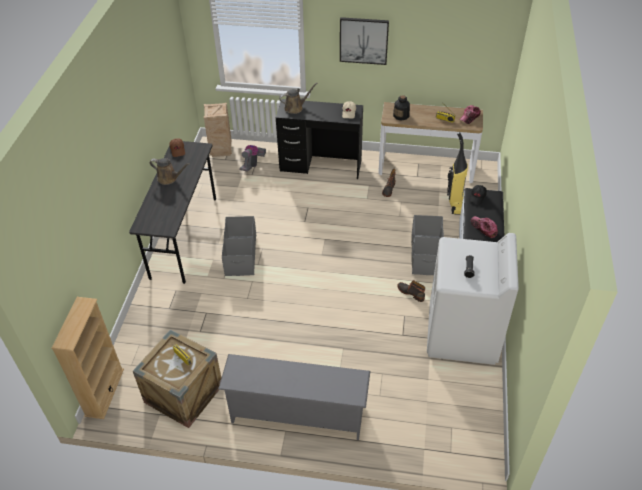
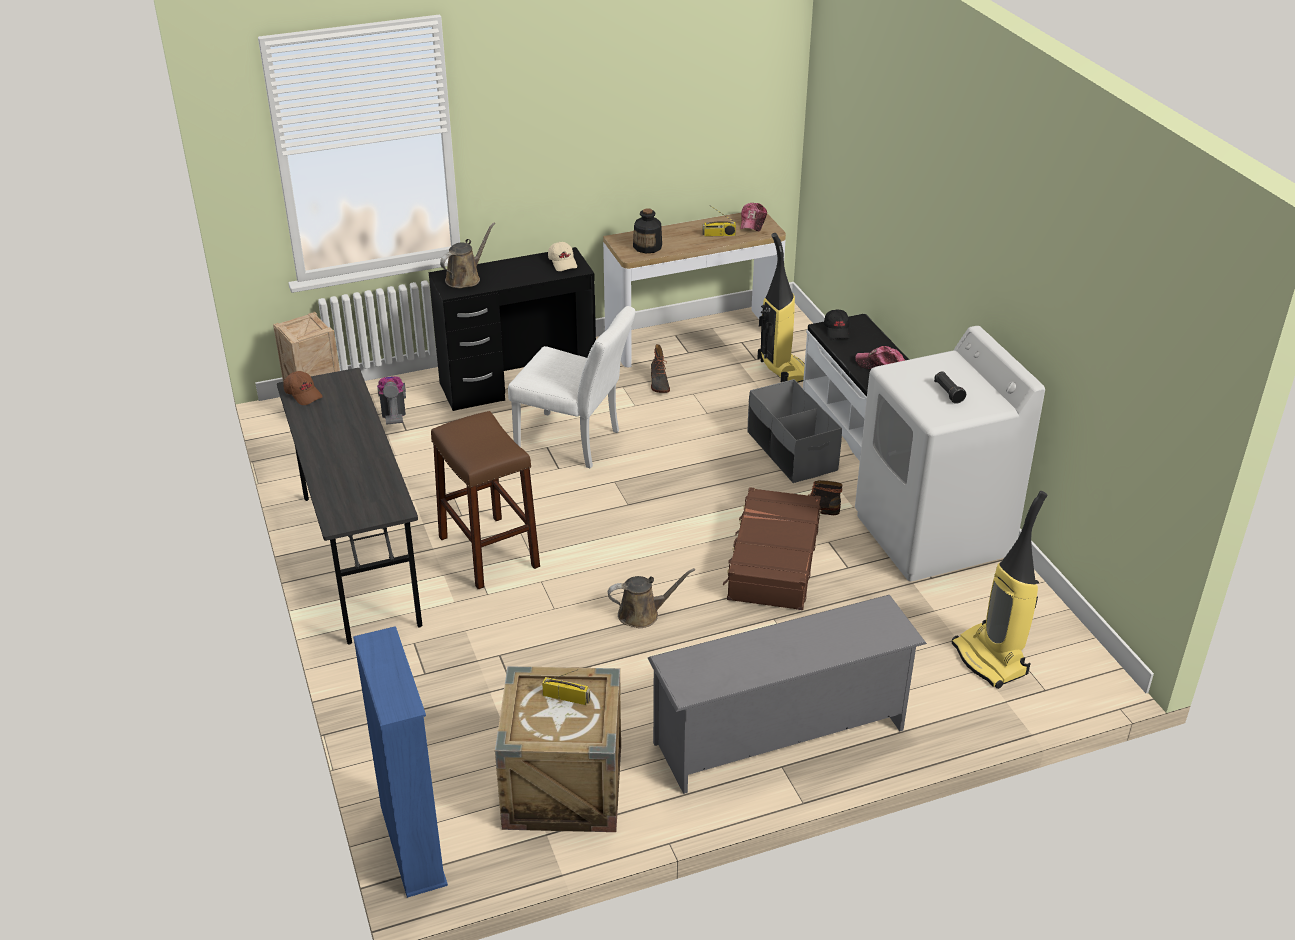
camera: 30 degrees left, 10 degrees down
beige bookcase [51,297,124,419] -> blue bookcase [353,626,448,898]
brown watering can [150,158,190,185] -> brown watering can moved to [608,568,695,628]
grey storage box [222,216,256,276] -> brown stool [431,411,540,589]
picture [340,17,389,65] -> none
none -> white chair [508,306,636,468]
none -> brown suitcase [723,487,821,610]
none -> vacuum cleaner [952,491,1047,689]

